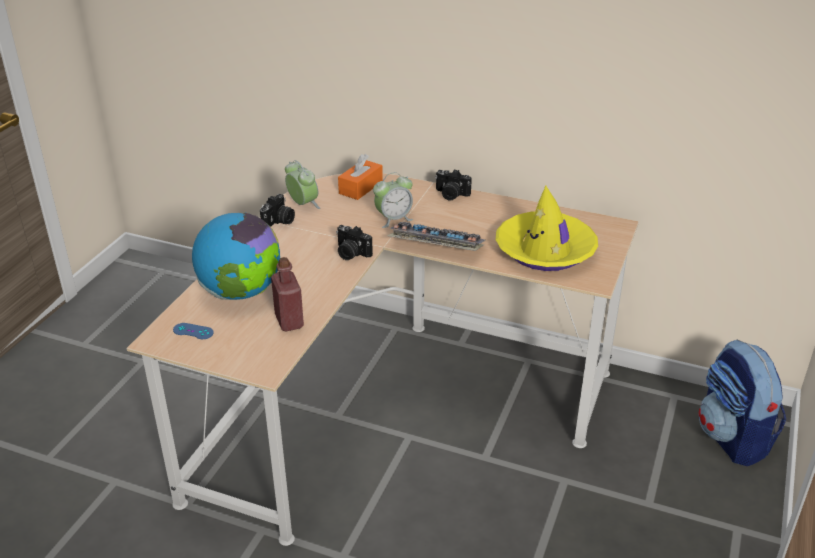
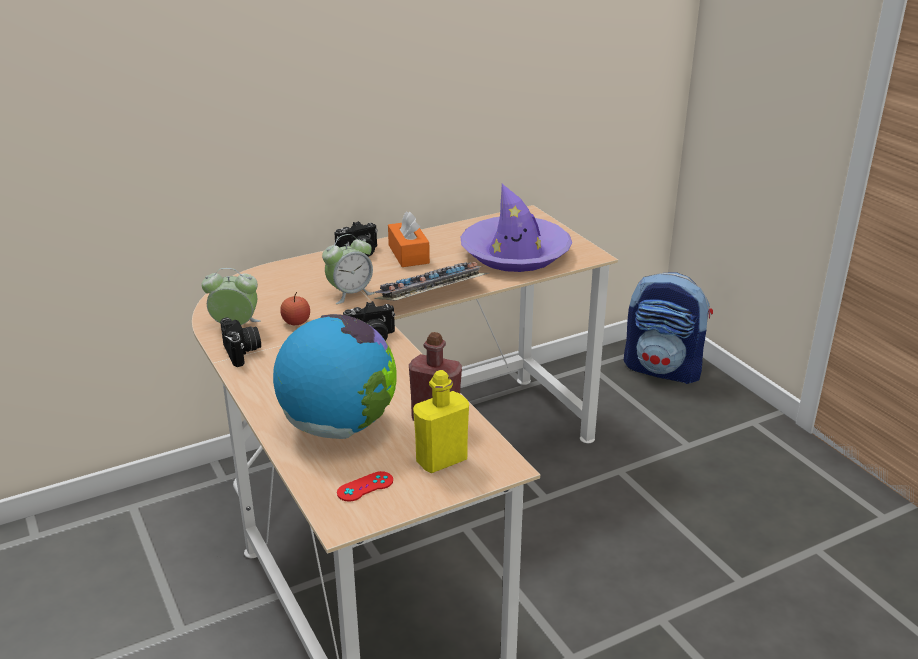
camera: 50 degrees left, 5 degrees down
blue game controller [173,323,214,339] -> red game controller [337,471,393,502]
orange tissue box [338,154,383,200] -> orange tissue box moved to [388,211,430,267]
alarm clock [373,172,413,228] -> alarm clock turned 45 degrees clockwise [322,234,375,304]
yellow hat [496,186,598,271] -> purple hat [460,184,572,272]
none -> apple [280,292,310,325]
none -> yellow bottle [413,370,469,473]

